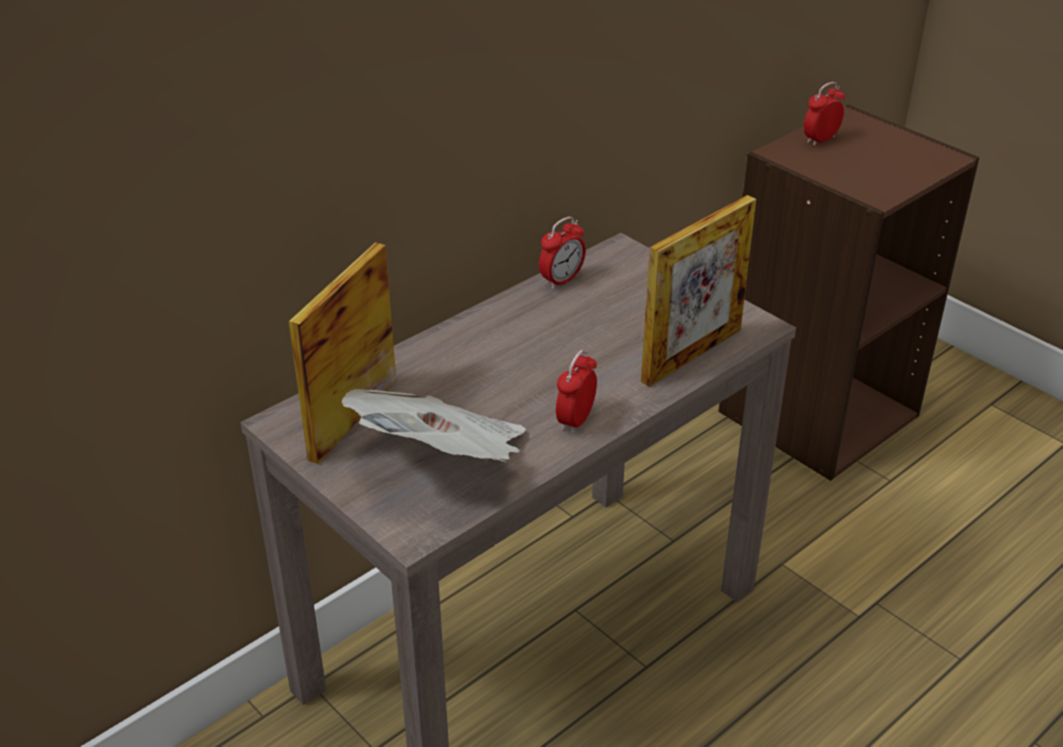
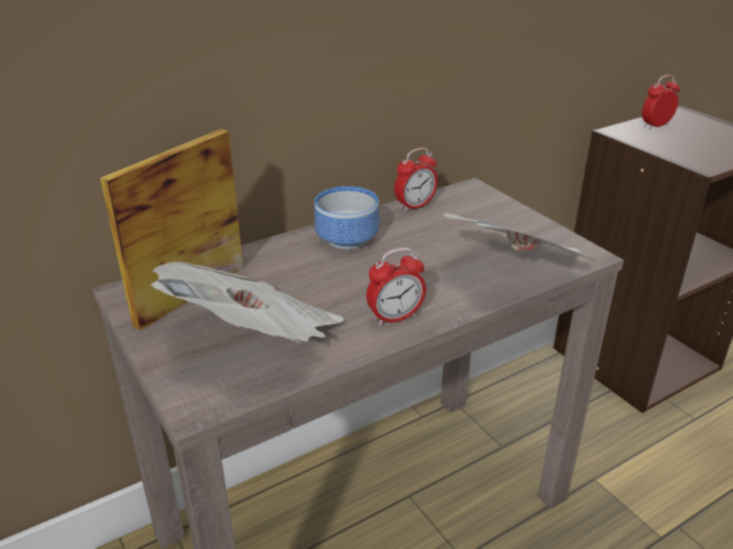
camera: 10 degrees right, 5 degrees down
alarm clock [556,350,597,433] -> alarm clock turned 150 degrees counterclockwise [366,248,426,326]
picture frame [641,195,756,387] -> newspaper [443,213,597,262]
none -> bowl [314,186,379,250]

